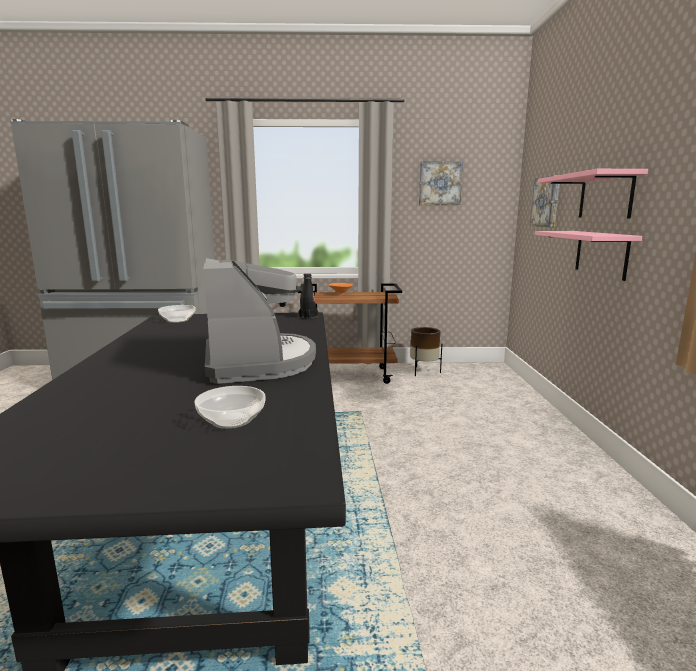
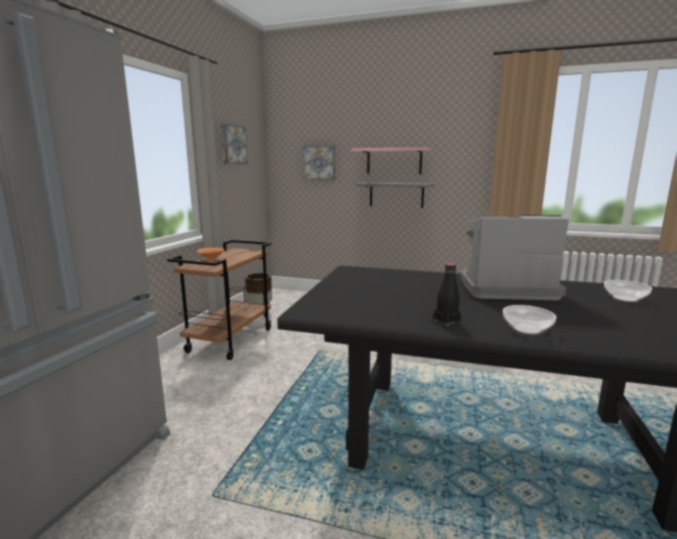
camera: 70 degrees left, 0 degrees up
bowl [158,305,196,323] -> bowl moved to [503,305,556,335]
black bottle [298,273,318,319] -> black bottle moved to [433,263,461,326]
pink shelf [535,231,642,281] -> grey shelf [355,182,434,208]

